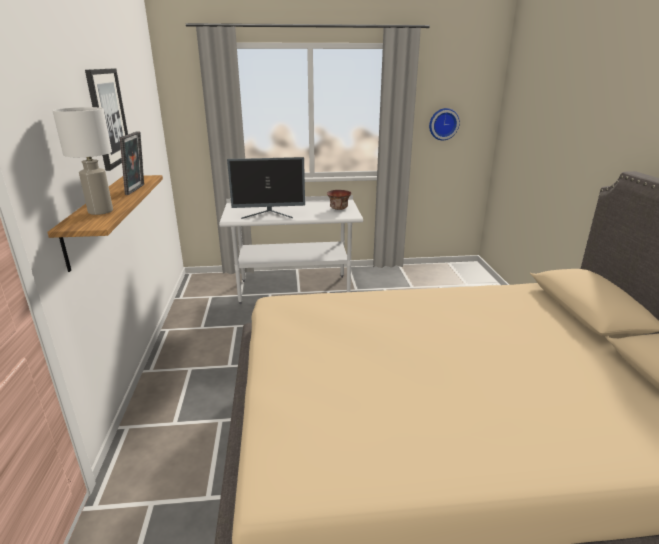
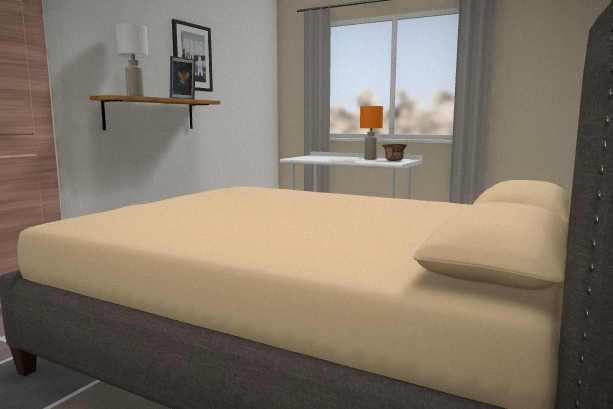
camera: 35 degrees right, 15 degrees down
monitor [227,157,305,219] -> none
wall clock [429,108,460,140] -> none
none -> orange table lamp [360,106,383,160]

